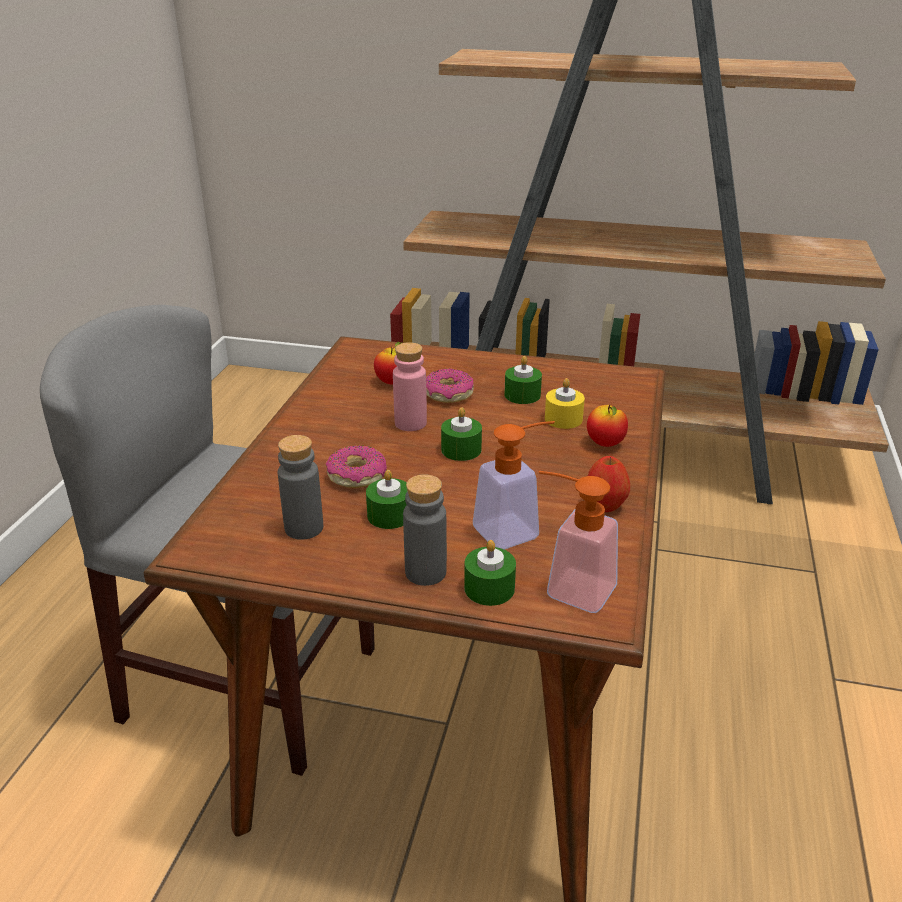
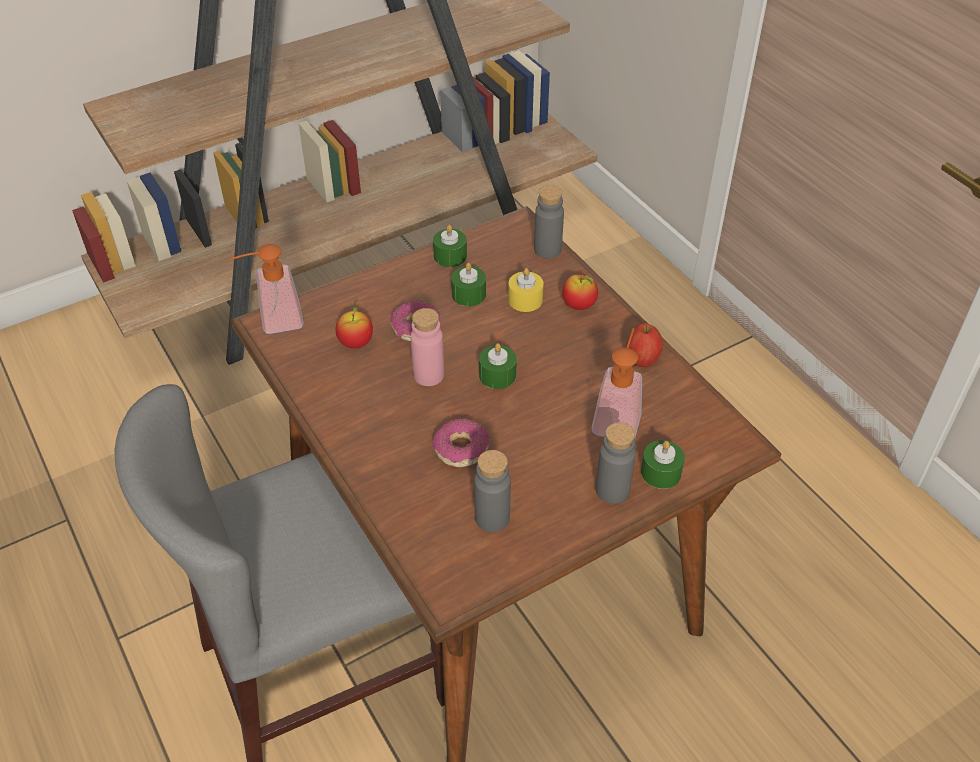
camera: 45 degrees left, 15 degrees up
green candle [366,470,407,529] -> green candle moved to [433,224,467,267]
soap dispenser [539,471,618,613] -> soap dispenser moved to [229,244,304,334]
none -> grey bottle [534,185,564,259]

